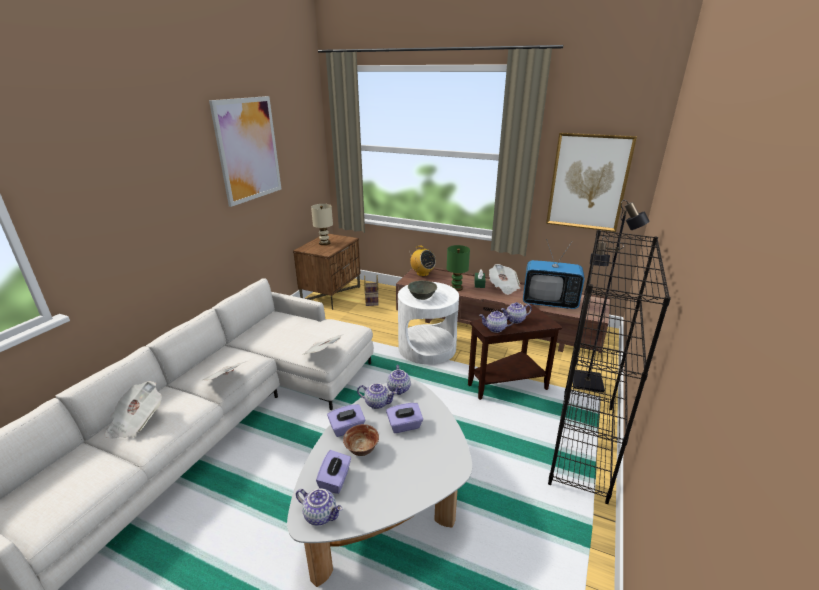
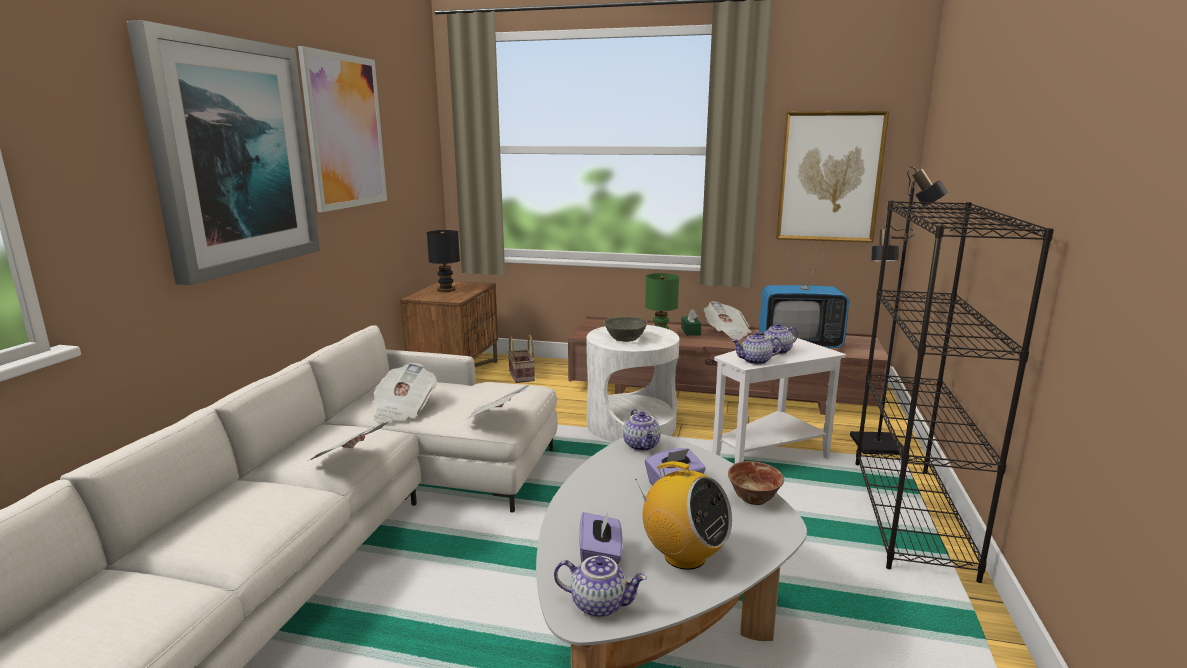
camera: 10 degrees left, 10 degrees down
newspaper [105,381,162,439] -> newspaper moved to [372,363,437,423]
beige table lamp [311,204,333,245] -> black table lamp [427,230,460,292]
purple tissue box [327,404,365,437] -> none
bowl [343,424,379,456] -> bowl moved to [728,461,784,505]
teapot [357,383,397,409] -> none
radio [409,245,436,276] -> radio moved to [635,461,732,570]
brown side table [468,304,562,400] -> white side table [712,337,846,464]
none -> picture [126,20,320,285]

